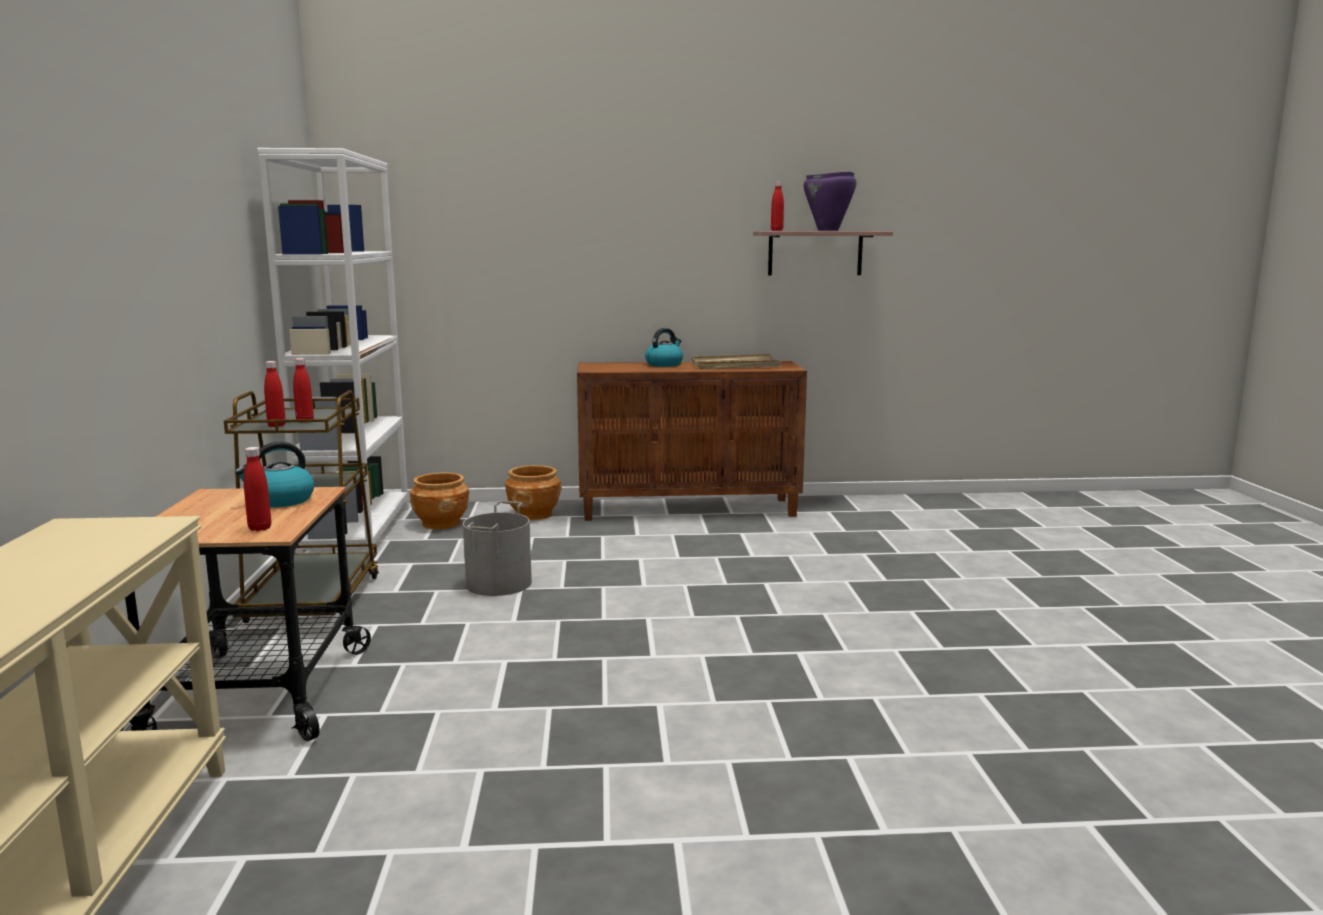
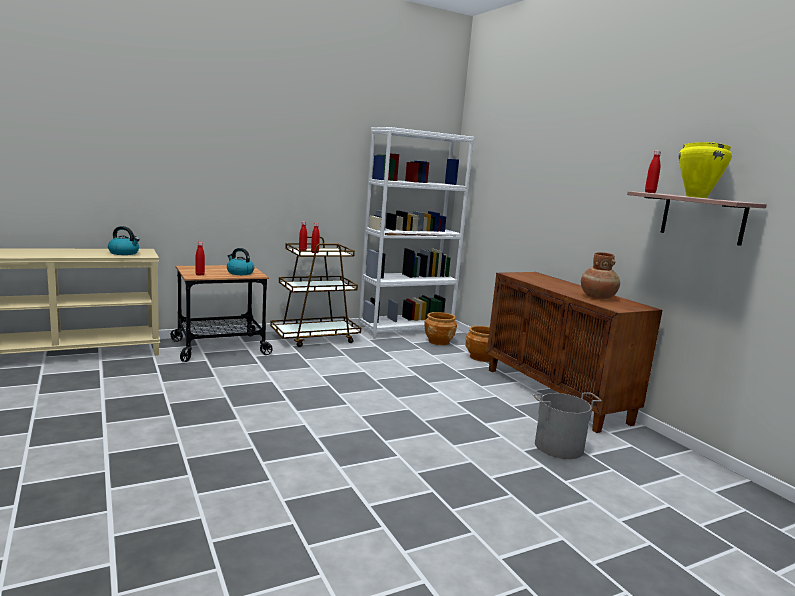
camera: 65 degrees right, 0 degrees up
grey bucket [463,501,532,596] -> grey bucket moved to [533,393,602,459]
kettle [645,328,683,367] -> kettle moved to [108,226,140,255]
beige tray [692,354,782,369] -> brown vase [581,252,620,299]
purple cooking pot [803,172,857,231] -> yellow cooking pot [679,142,732,198]

